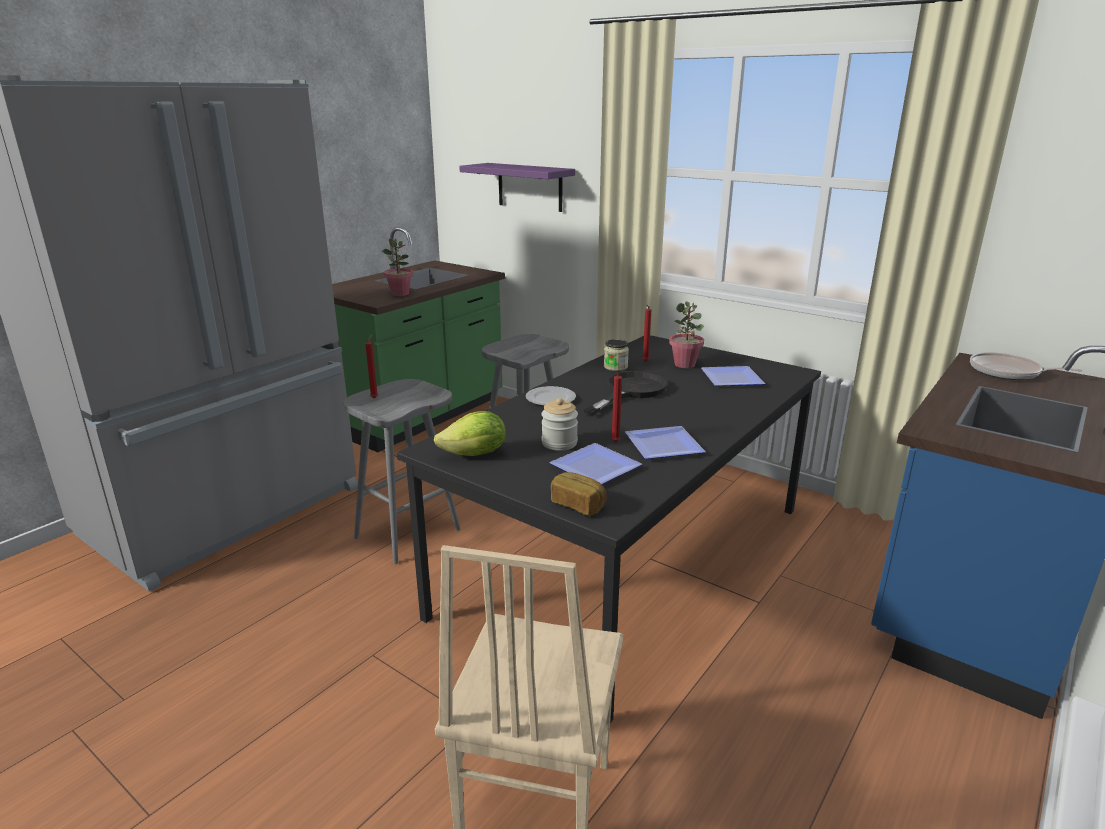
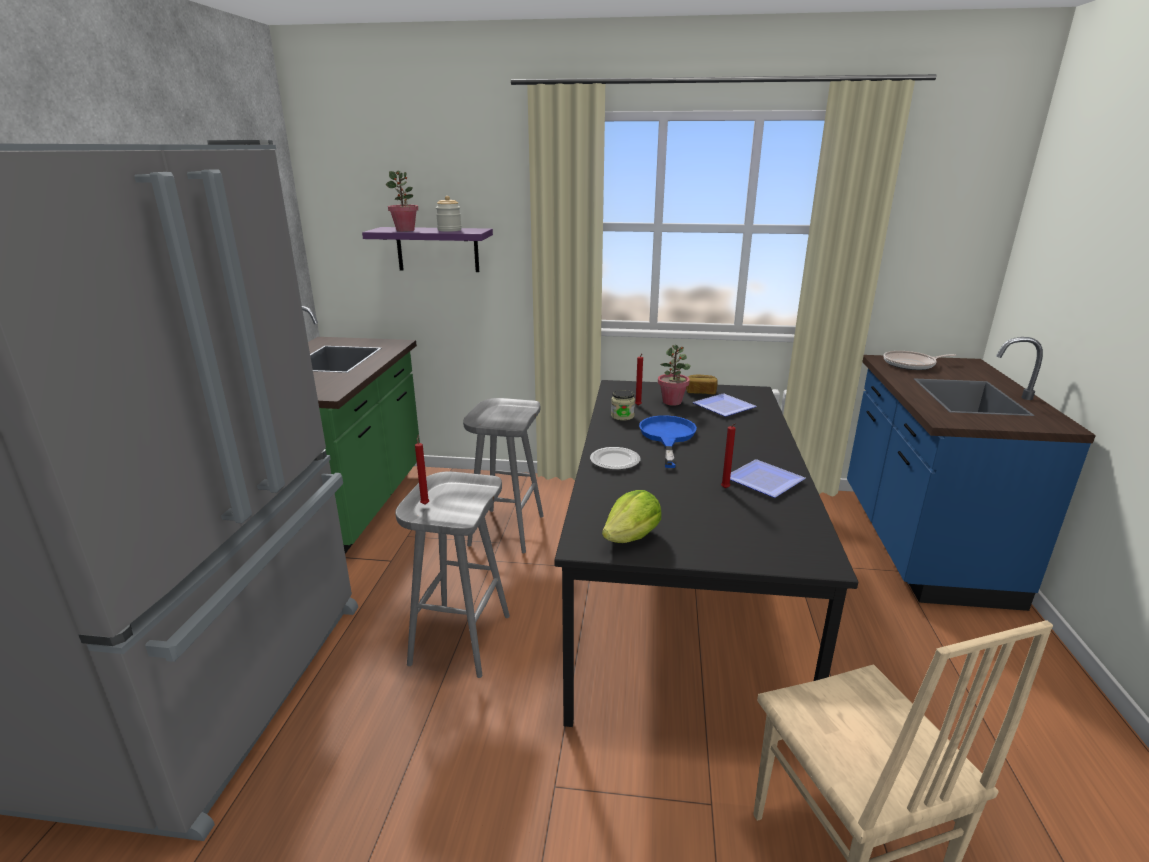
camera: 30 degrees left, 0 degrees up
potted plant [382,239,413,296] -> potted plant moved to [386,171,418,232]
jar [541,398,578,451] -> jar moved to [436,196,462,232]
plate [549,443,642,484] -> none
bread [551,472,607,516] -> bread moved to [686,375,718,394]
black frying pan [584,371,668,415] -> blue frying pan [639,415,697,468]

